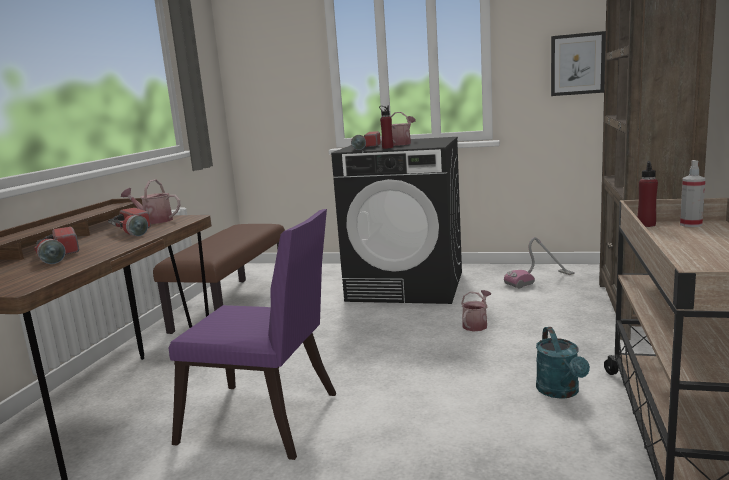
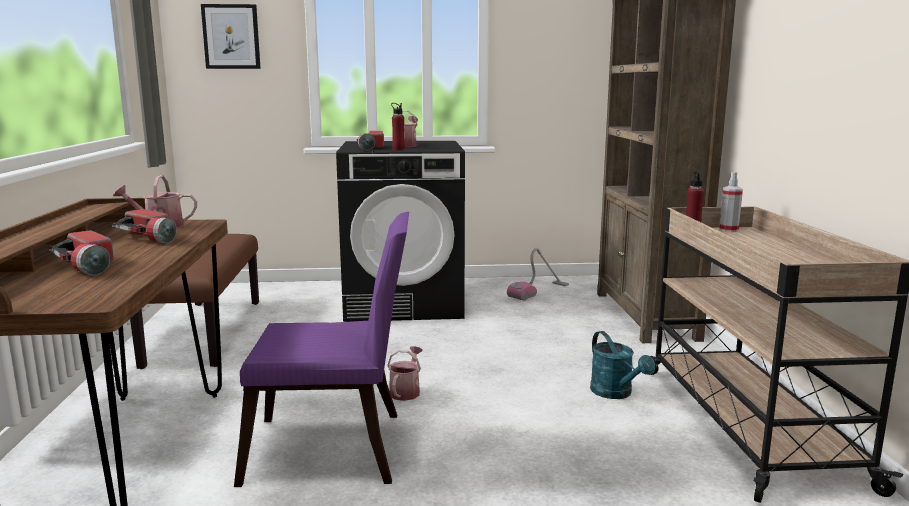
camera: 20 degrees left, 0 degrees up
watering can [461,290,491,331] -> watering can moved to [387,346,423,401]
picture [551,31,606,96] -> picture moved to [201,4,261,69]

